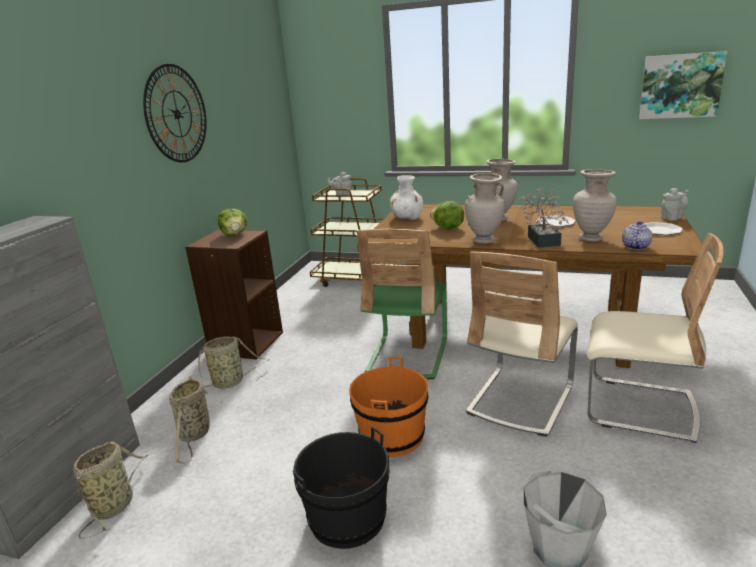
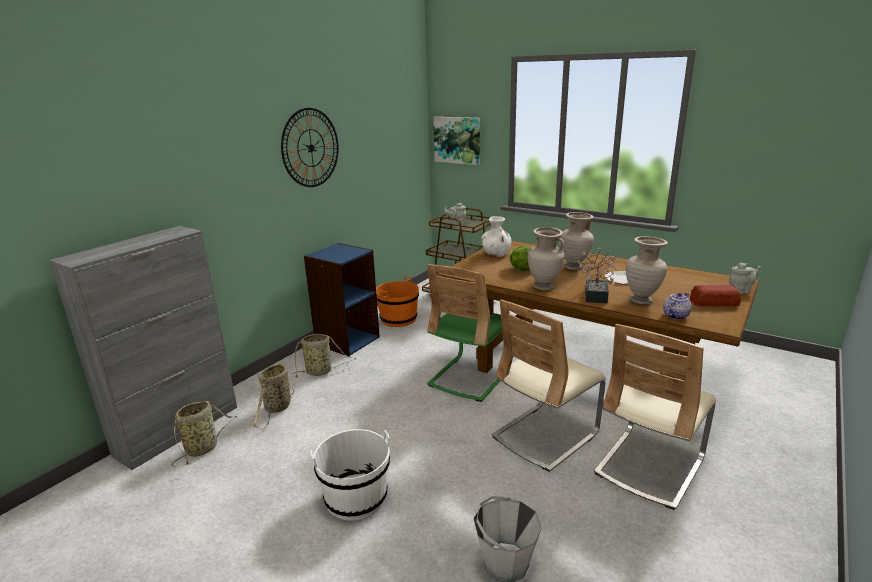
camera: 15 degrees right, 0 degrees up
brown bookcase [185,229,283,360] -> blue bookcase [304,243,380,356]
lettuce [218,209,247,236] -> none
black bucket [293,426,390,549] -> white bucket [310,429,390,521]
orange bucket [349,357,428,457] -> orange bucket moved to [376,276,419,327]
beige chair [587,233,724,443] -> beige chair turned 90 degrees clockwise [594,324,716,510]
picture [639,51,727,119] -> picture moved to [433,117,480,165]
plate [644,222,683,235] -> bread [690,285,741,306]

